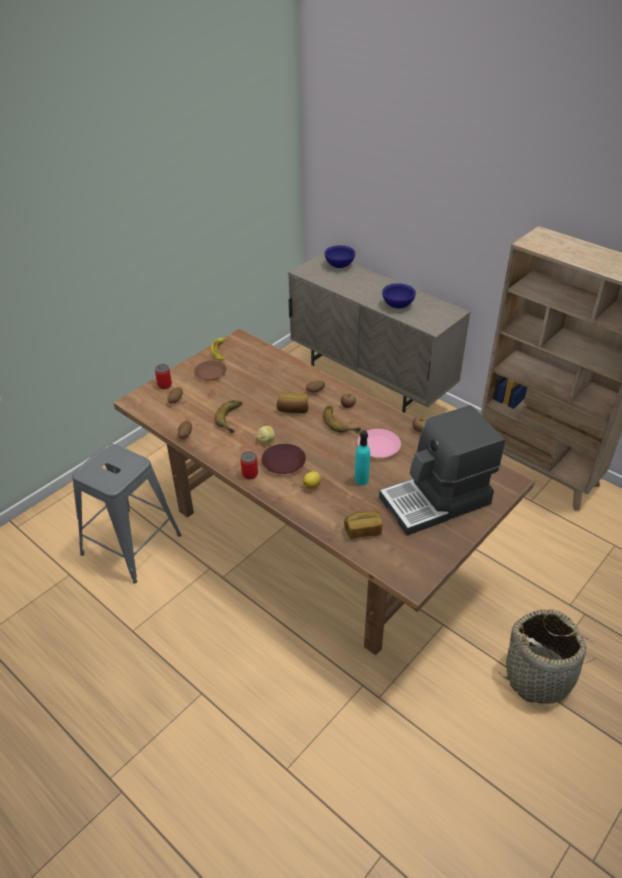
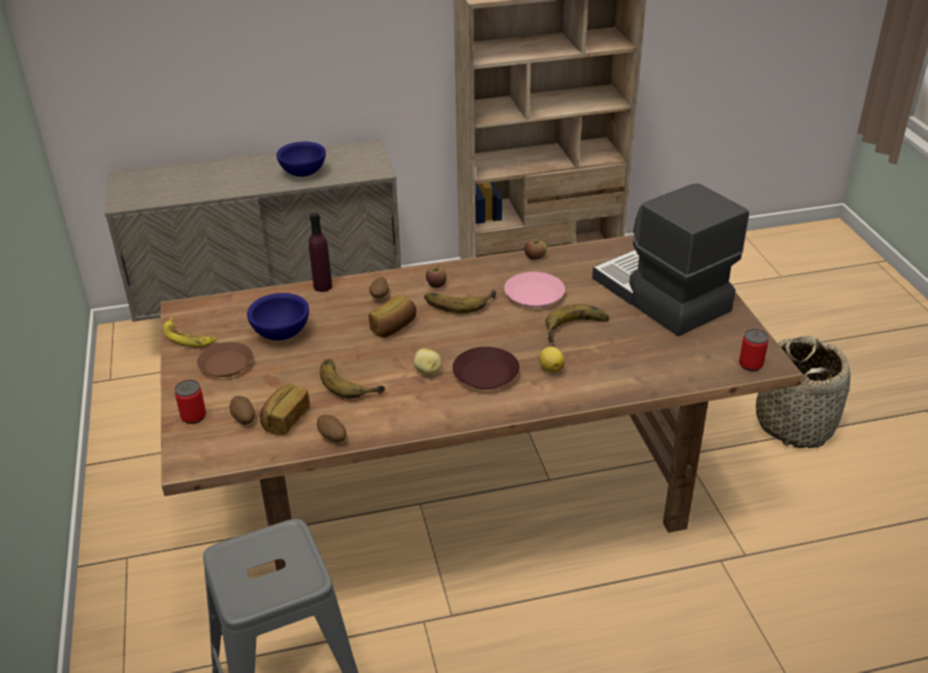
camera: 55 degrees left, 5 degrees down
can [240,451,258,479] -> can moved to [739,329,768,371]
blue bowl [324,245,355,268] -> blue bowl moved to [247,293,309,340]
bread [344,511,382,539] -> bread moved to [260,384,310,435]
turquoise bottle [355,430,370,485] -> banana [545,304,609,342]
coffee machine [379,405,505,536] -> coffee machine turned 135 degrees clockwise [592,183,749,336]
none -> purple bottle [309,212,332,292]

